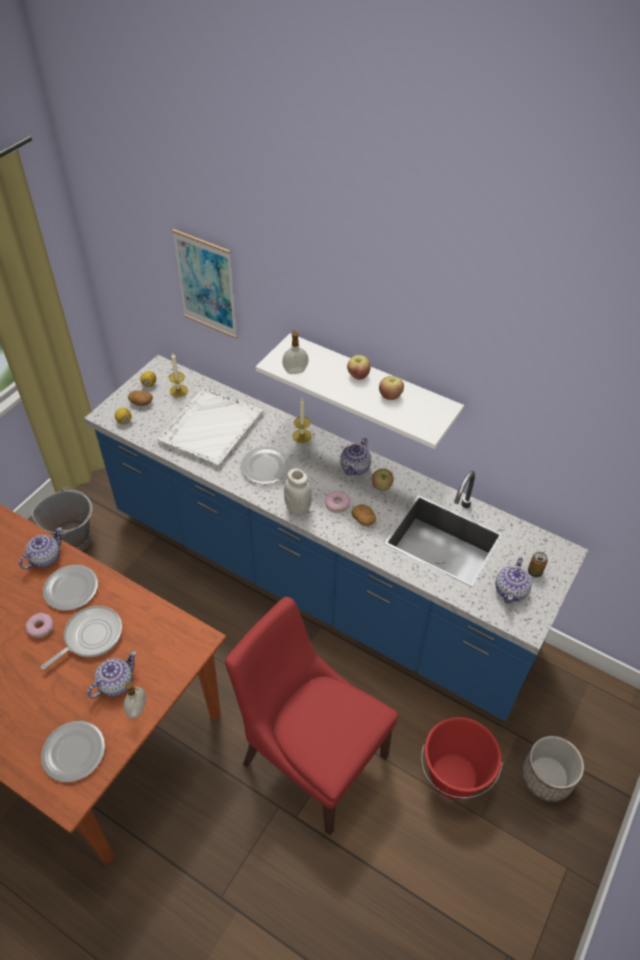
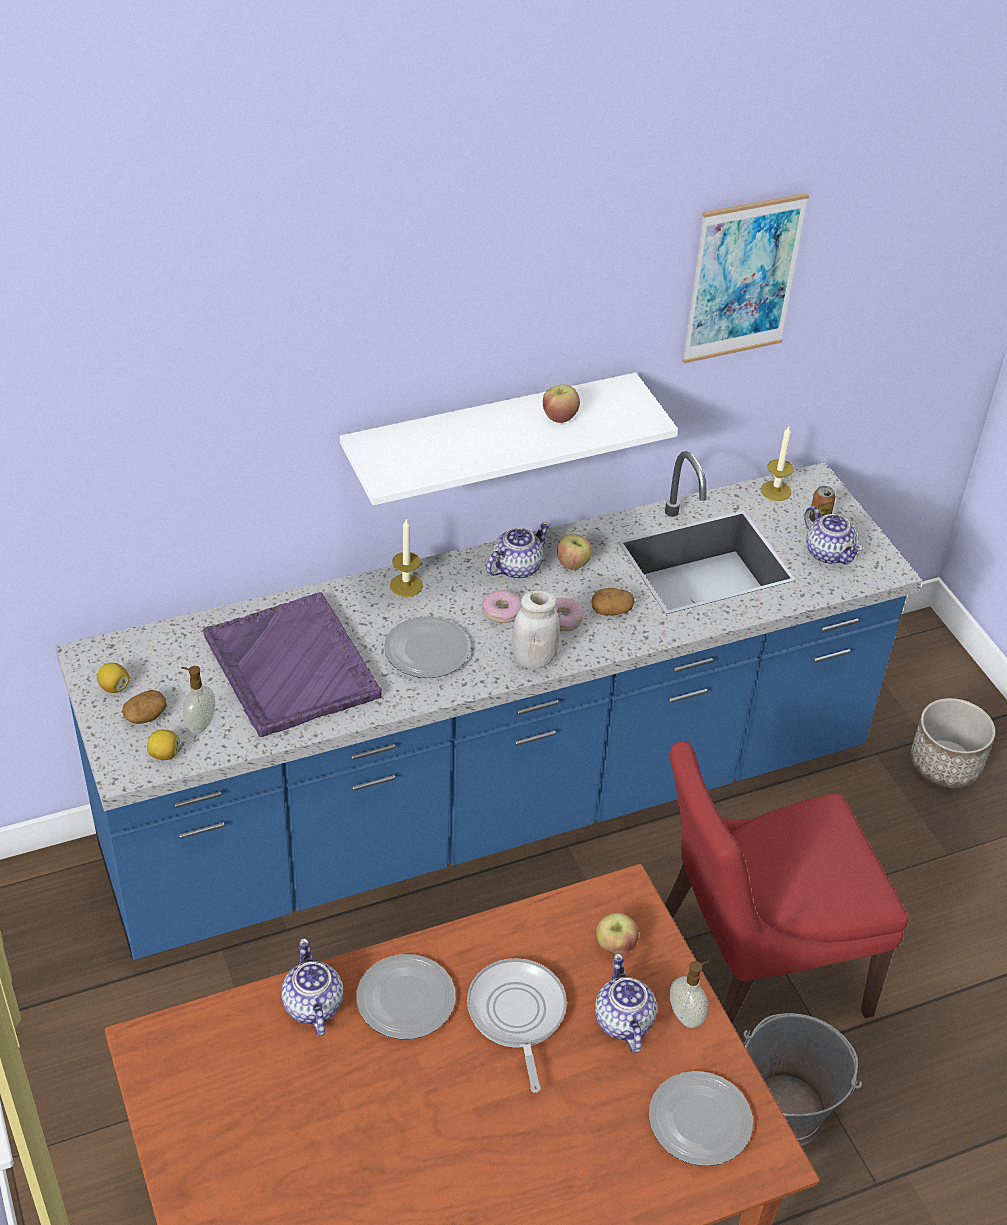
camera: 55 degrees left, 5 degrees down
donut [26,613,54,638] -> donut moved to [482,590,522,623]
grey bucket [32,487,93,551] -> grey bucket moved to [743,1013,862,1146]
white tray [158,388,263,469] -> purple tray [203,592,382,737]
candle [169,353,188,397] -> candle moved to [761,426,794,501]
picture [172,229,237,339] -> picture moved to [682,193,809,363]
soap dispenser [282,330,309,374] -> soap dispenser moved to [181,666,215,734]
teapot [340,437,371,476] -> teapot turned 105 degrees counterclockwise [486,522,550,579]
apple [347,355,371,380] -> apple moved to [596,912,639,954]
red bucket [421,717,502,800] -> none

